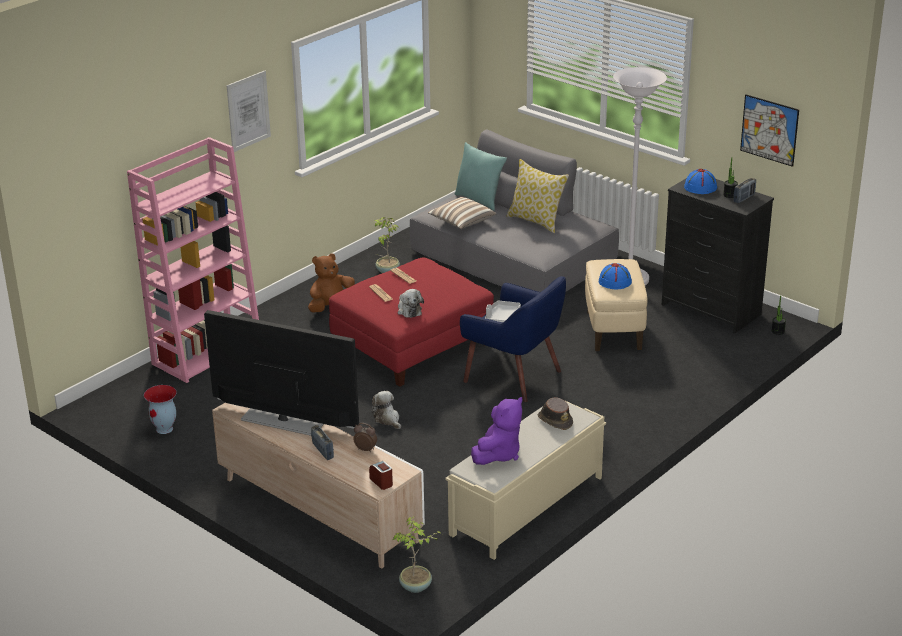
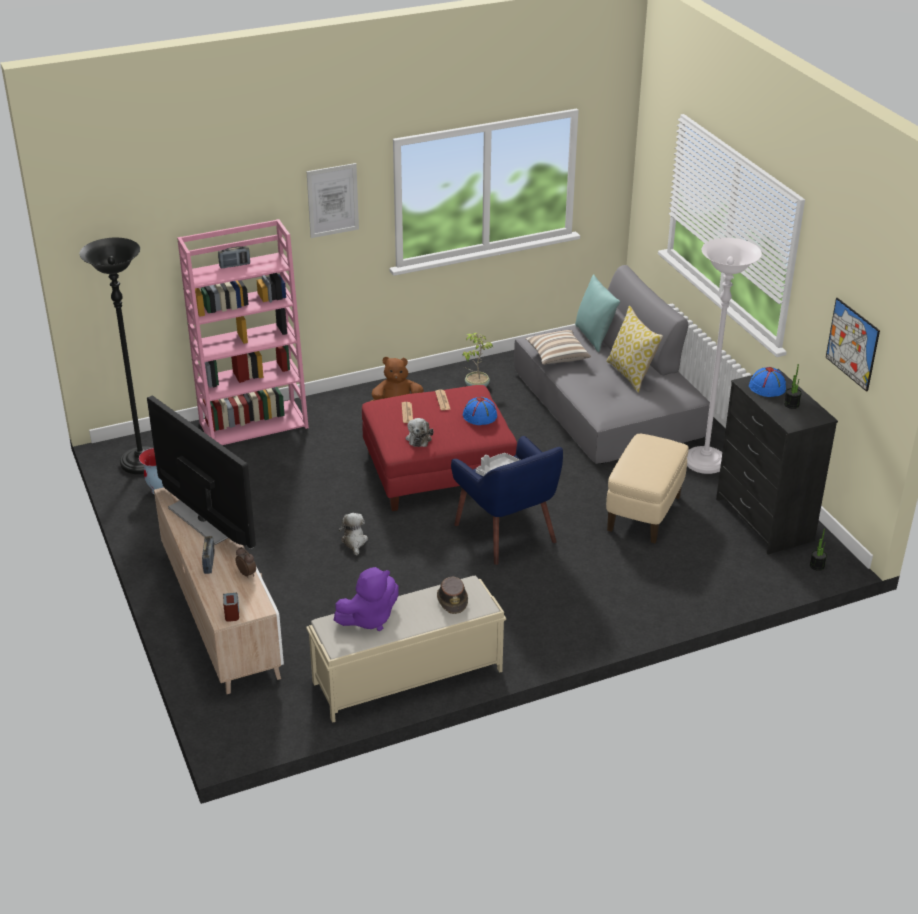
camera: 25 degrees right, 5 degrees up
potted plant [393,516,442,593] -> none
blue hat [599,263,632,289] -> blue hat moved to [463,397,497,425]
radio [733,178,756,203] -> radio moved to [218,246,250,269]
none -> black floor lamp [79,238,153,474]

